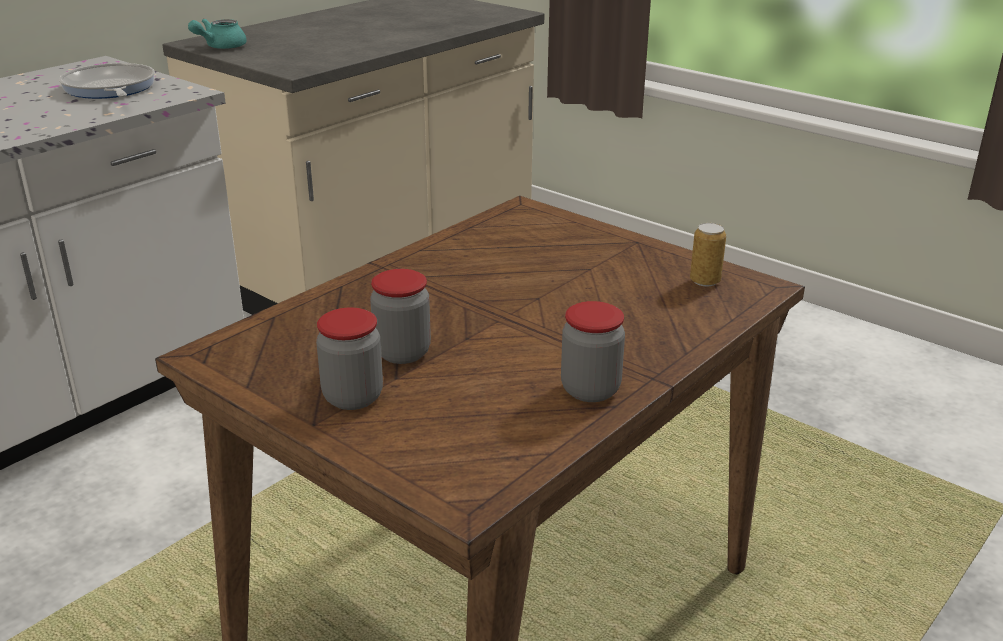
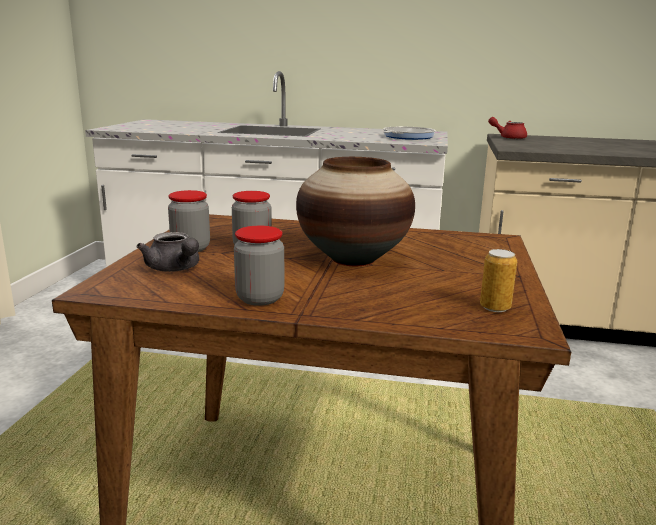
camera: 60 degrees right, 10 degrees down
turquoise teapot [188,19,247,49] -> red teapot [488,117,527,139]
none -> grey teapot [137,232,199,272]
none -> vase [296,157,415,266]

